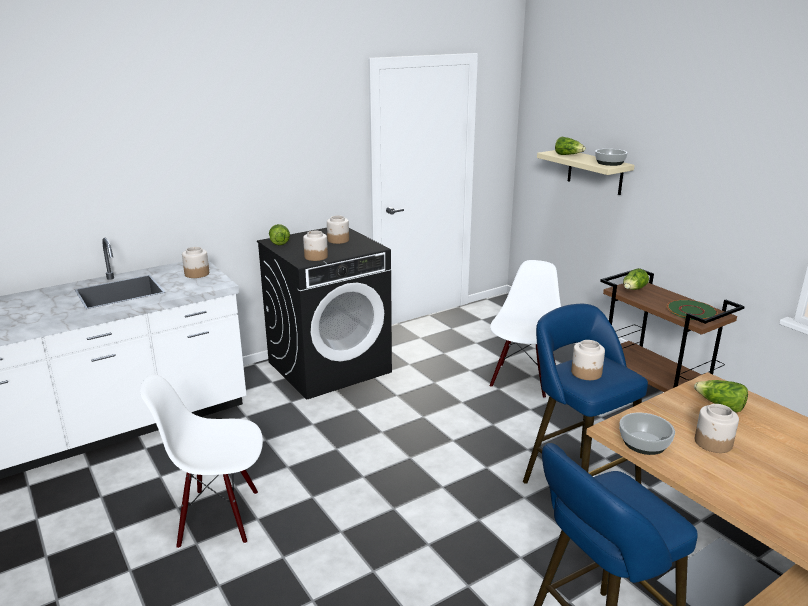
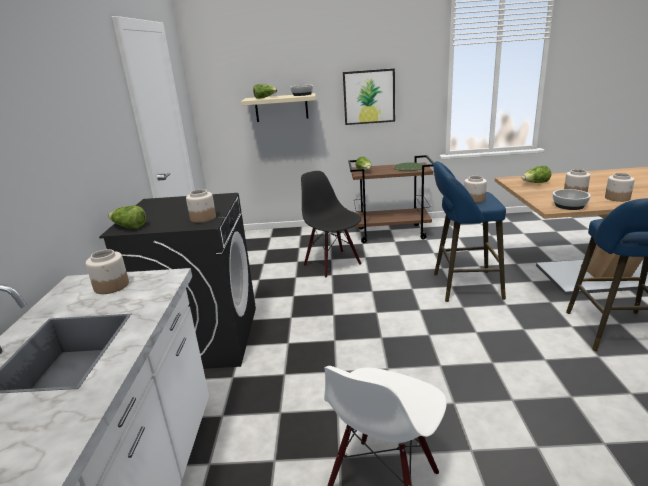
camera: 55 degrees left, 0 degrees up
jar [327,216,349,244] -> jar moved to [605,173,635,202]
white chair [489,260,561,398] -> black chair [301,171,361,277]
none -> picture [343,68,395,125]

